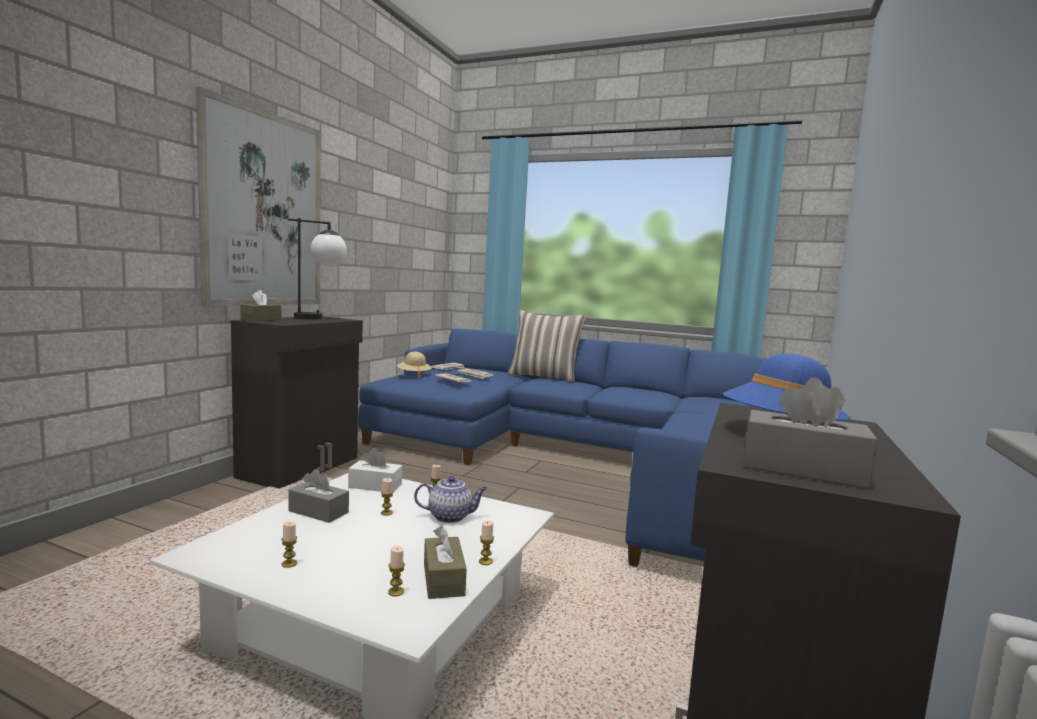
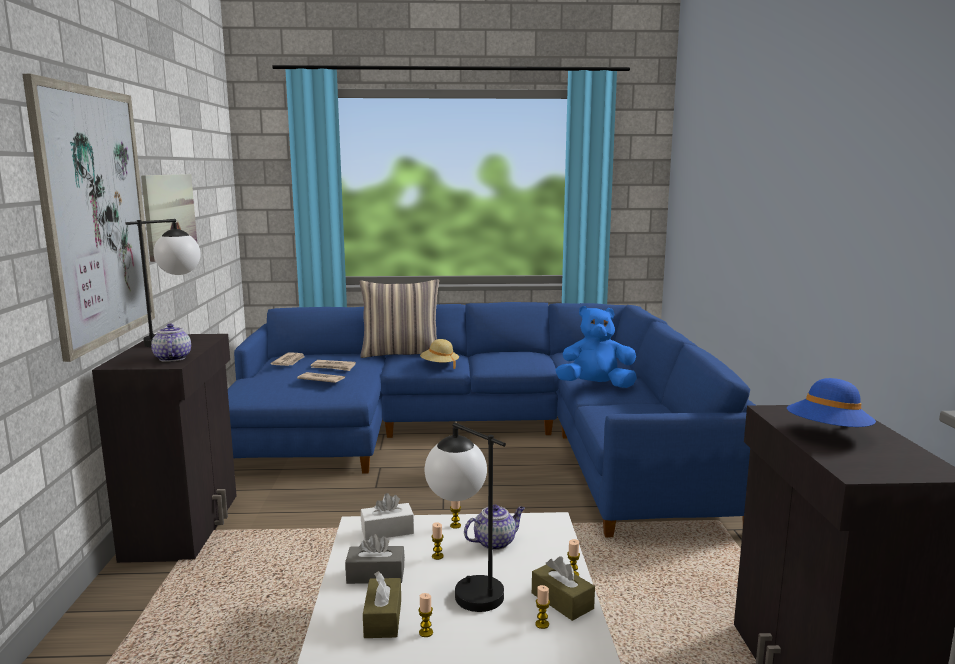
camera: 25 degrees left, 5 degrees up
brown tissue box [240,290,281,321] -> brown tissue box moved to [363,571,401,638]
beige hat [397,352,432,379] -> beige hat moved to [420,339,459,369]
grey tissue box [744,377,878,489] -> none
none -> picture [141,174,197,262]
none -> teapot [151,324,191,362]
none -> table lamp [425,422,506,612]
none -> blue plush toy [555,306,637,388]

